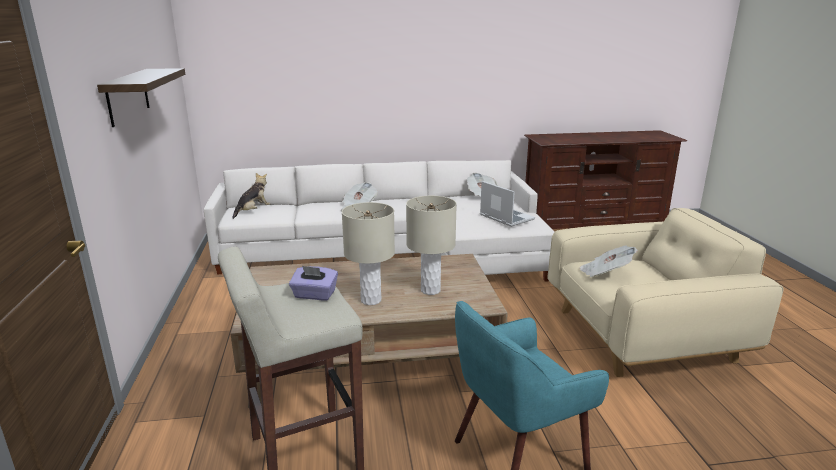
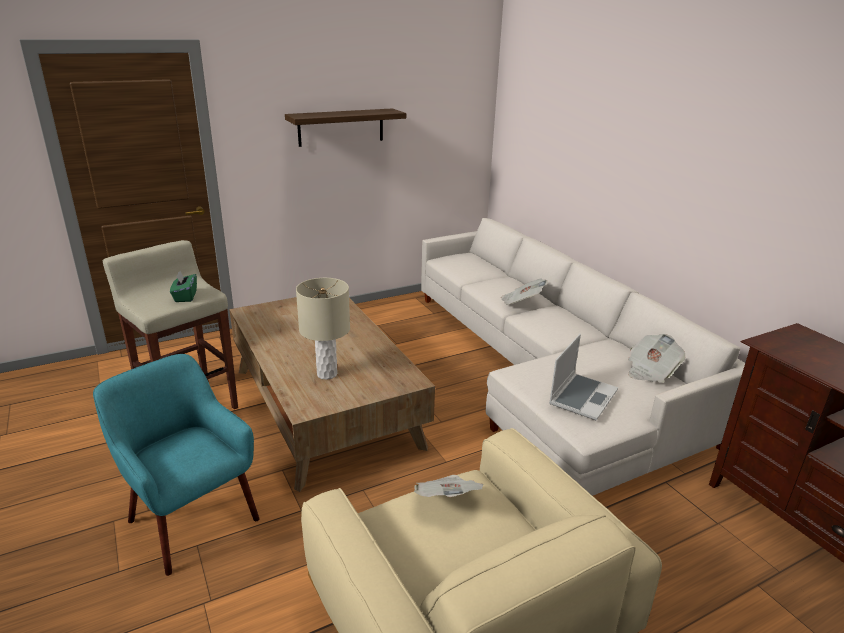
camera: 70 degrees right, 5 degrees up
plush toy [232,173,271,219] -> none
purple tissue box [289,266,338,300] -> green tissue box [170,271,197,302]
beige table lamp [342,202,395,305] -> none

